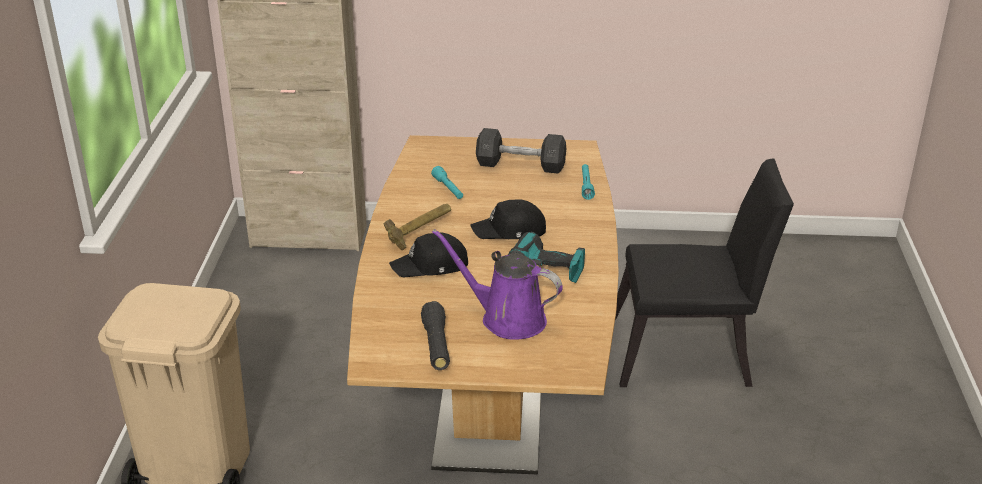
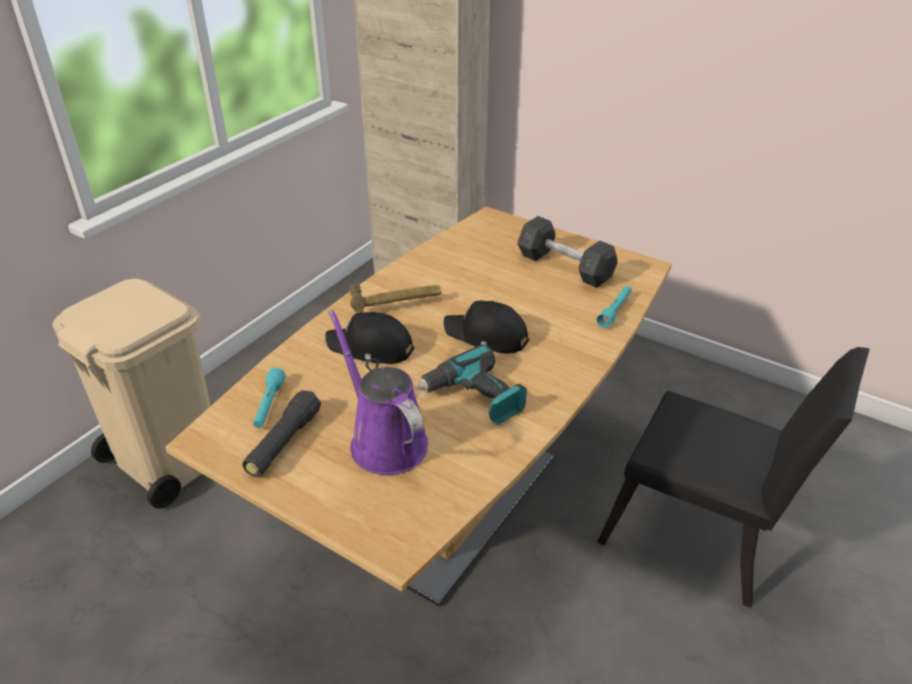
camera: 30 degrees right, 5 degrees up
turquoise flashlight [431,166,463,199] -> turquoise flashlight moved to [253,368,286,428]

